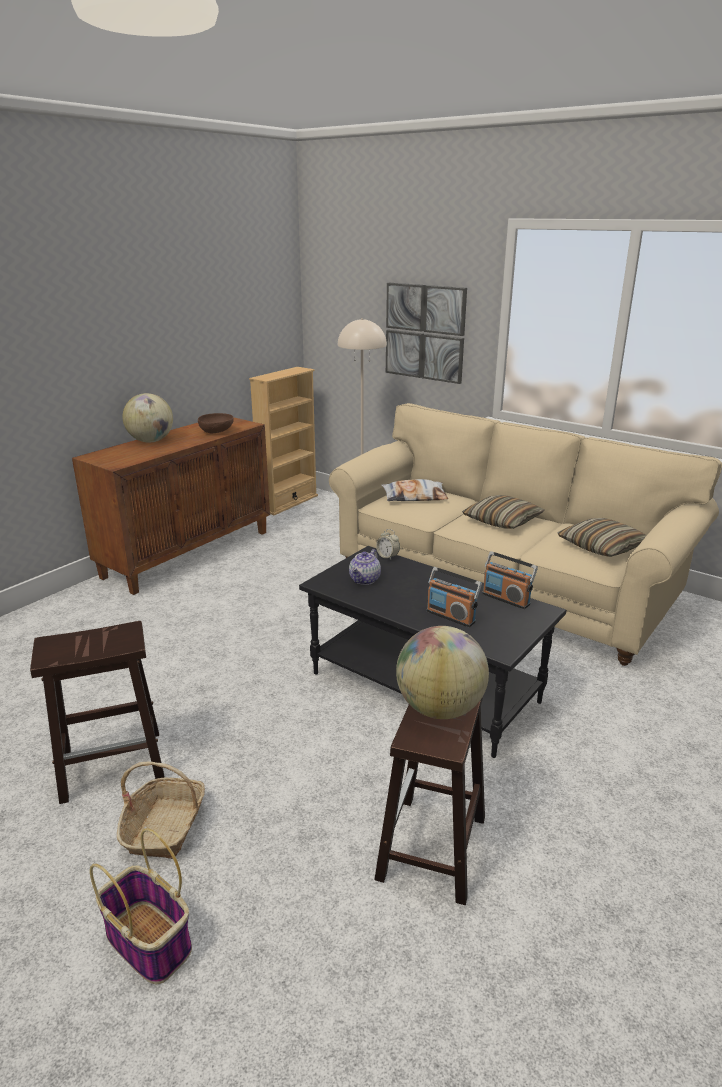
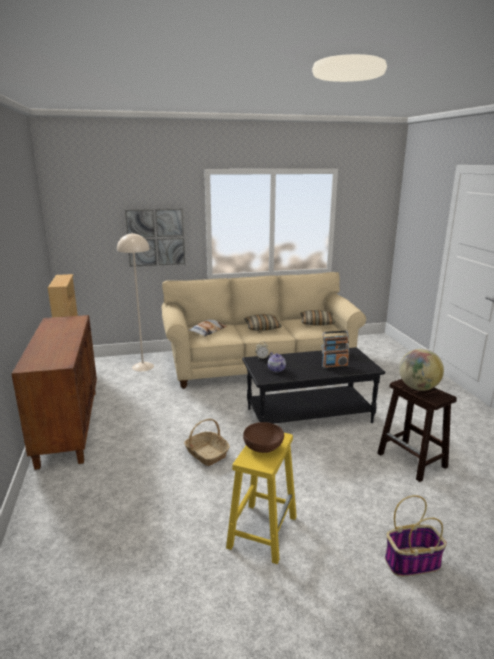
camera: 50 degrees left, 5 degrees down
brown stool [30,621,165,804] -> yellow stool [226,433,297,564]
basket [117,762,205,859] -> basket moved to [184,419,230,466]
globe [122,393,173,443] -> none
brown bowl [198,413,234,433] -> brown bowl moved to [243,422,284,453]

